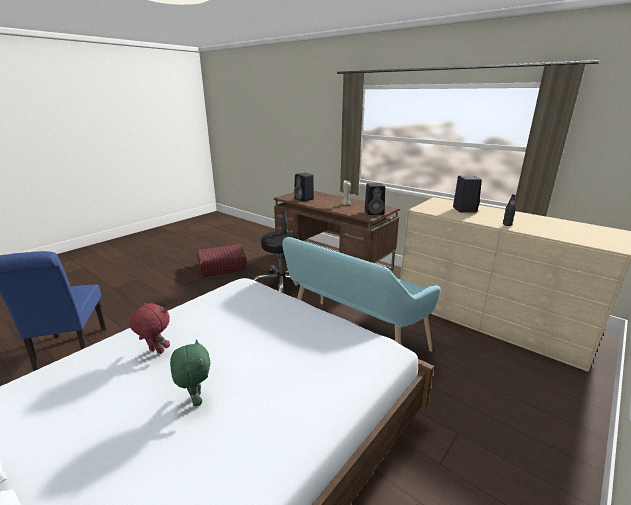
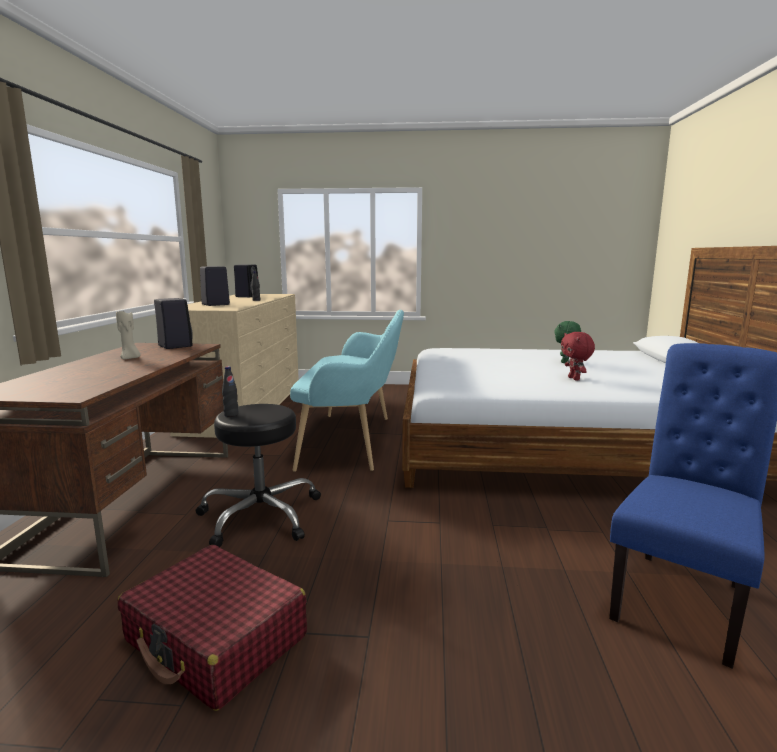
camera: 125 degrees left, 10 degrees down
black speaker [294,173,314,202] -> black speaker moved to [234,264,258,297]

